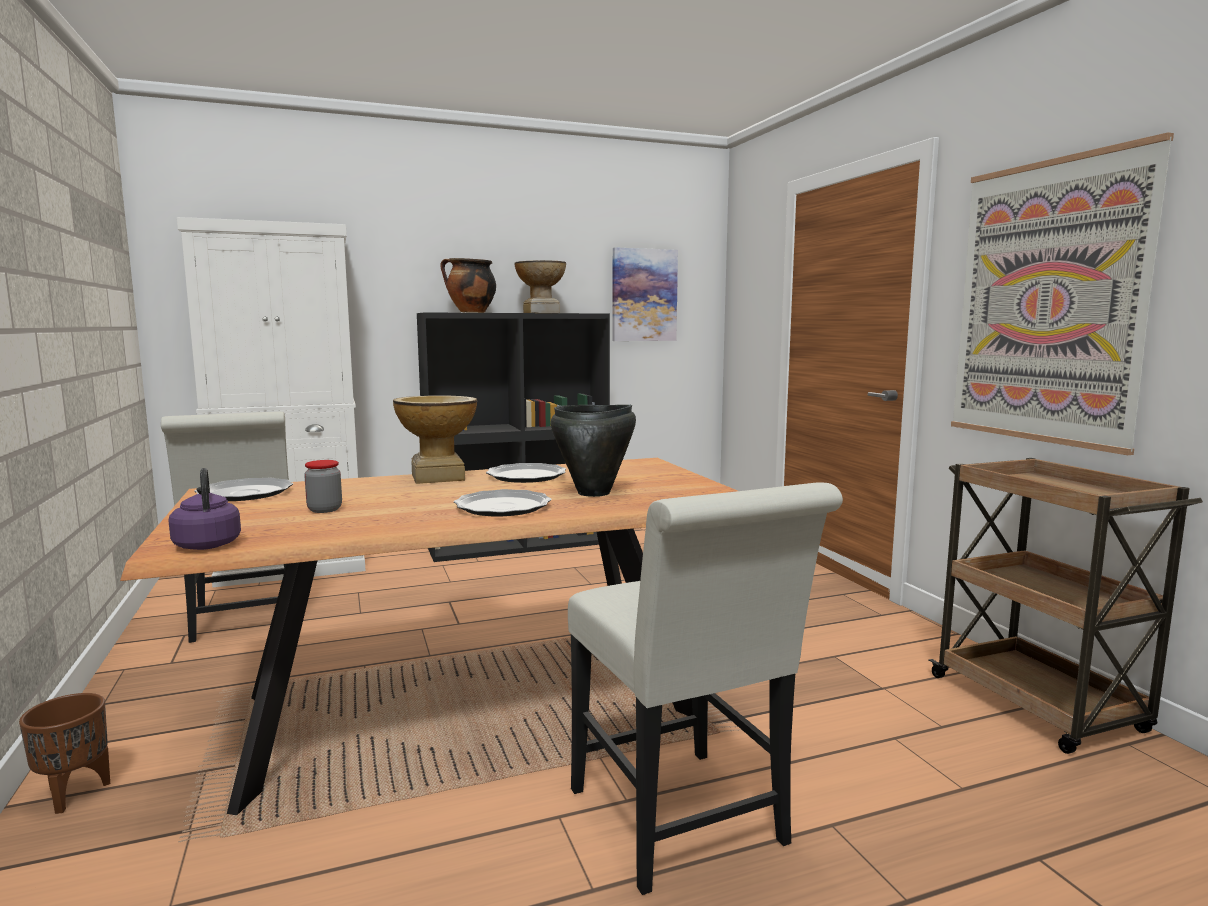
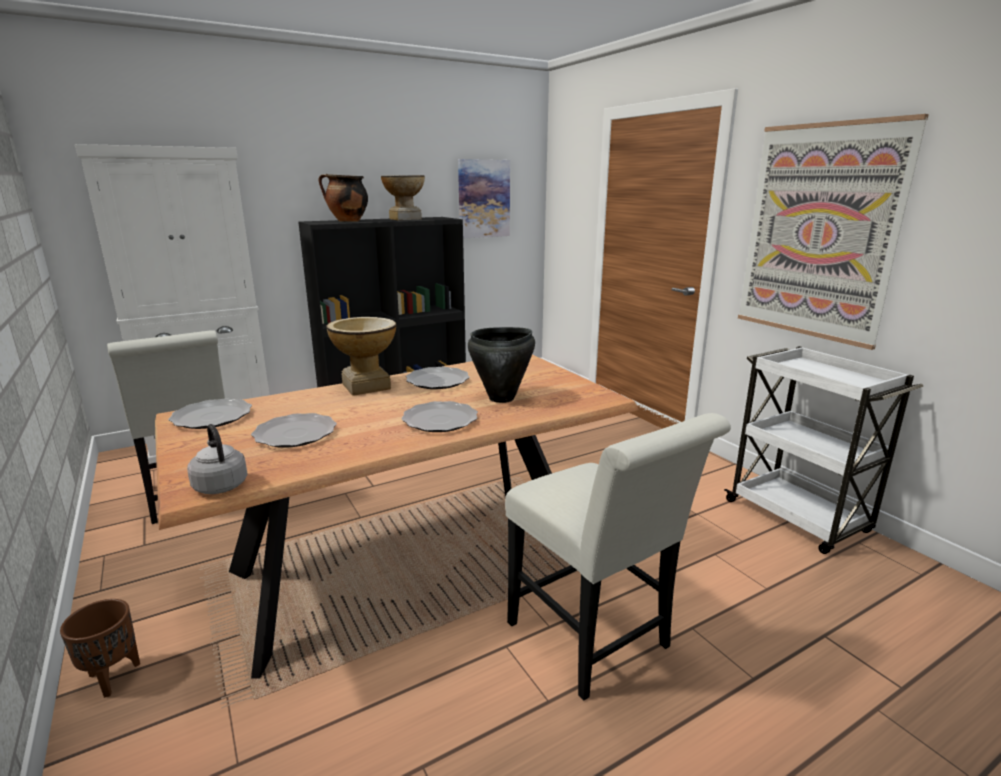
camera: 10 degrees left, 10 degrees up
purple kettle [168,468,241,550] -> grey kettle [187,424,247,494]
jar [304,460,342,513] -> plate [251,413,337,448]
brown cart [929,458,1203,754] -> white cart [724,346,923,554]

